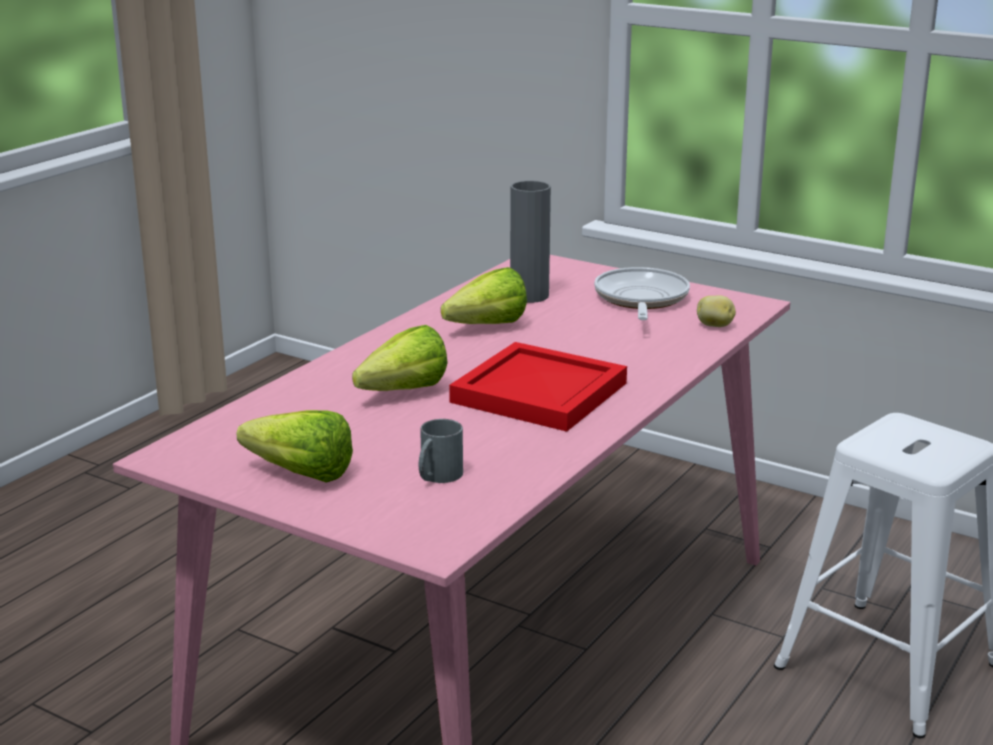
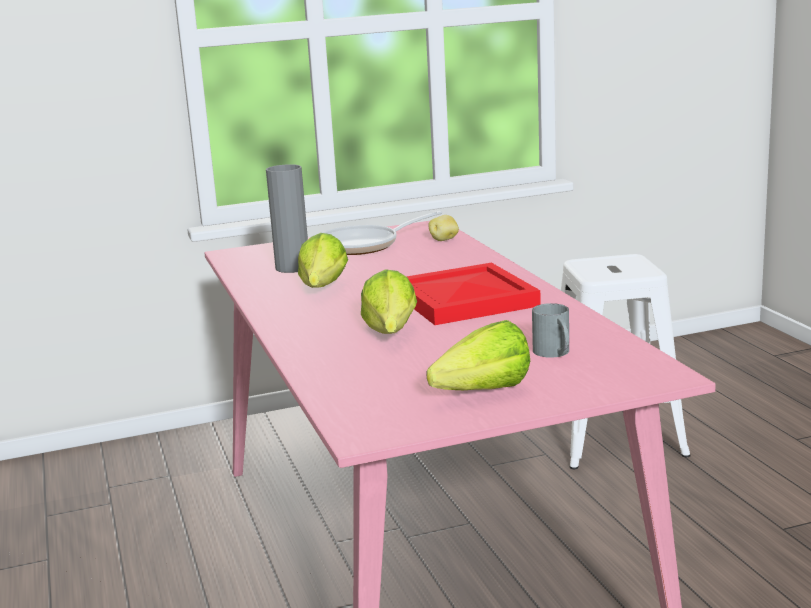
camera: 50 degrees left, 5 degrees down
frying pan [594,267,690,320] -> frying pan turned 75 degrees counterclockwise [322,211,442,255]

